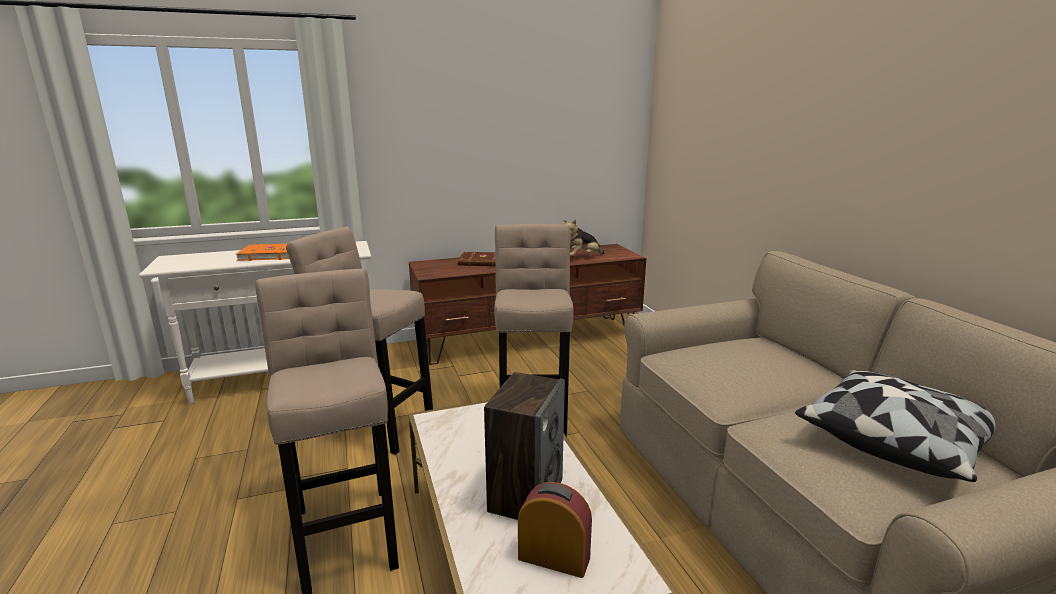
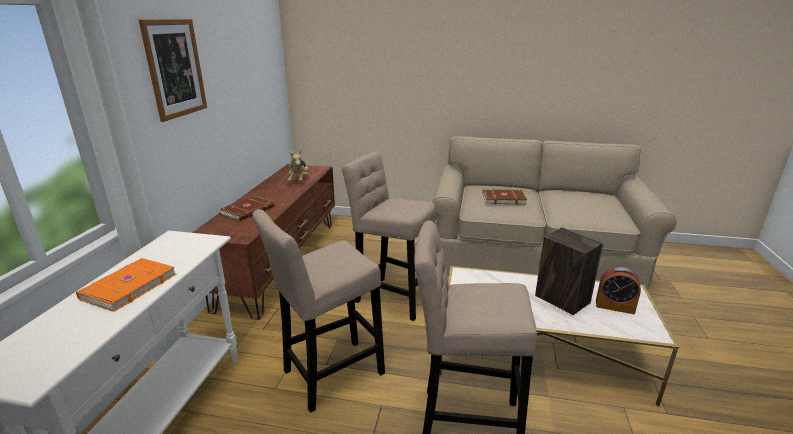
camera: 60 degrees left, 5 degrees up
alarm clock [518,482,592,578] -> alarm clock turned 120 degrees counterclockwise [596,267,641,314]
pillow [795,370,995,482] -> none
none -> picture [139,19,207,122]
none -> brown book [482,189,527,205]

